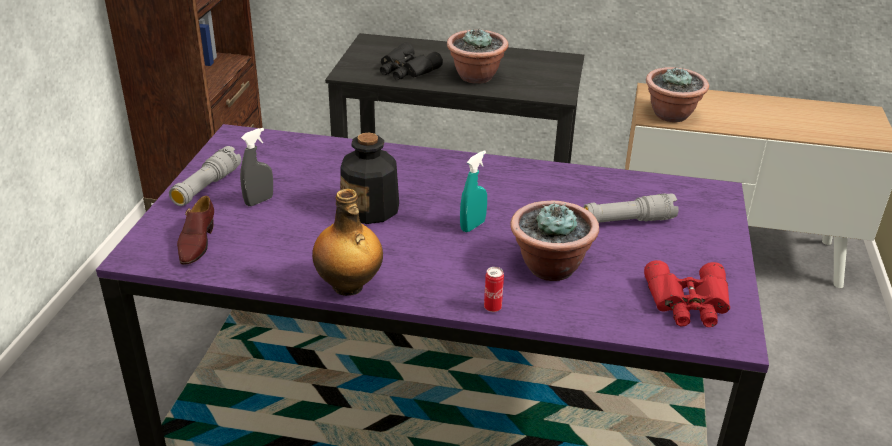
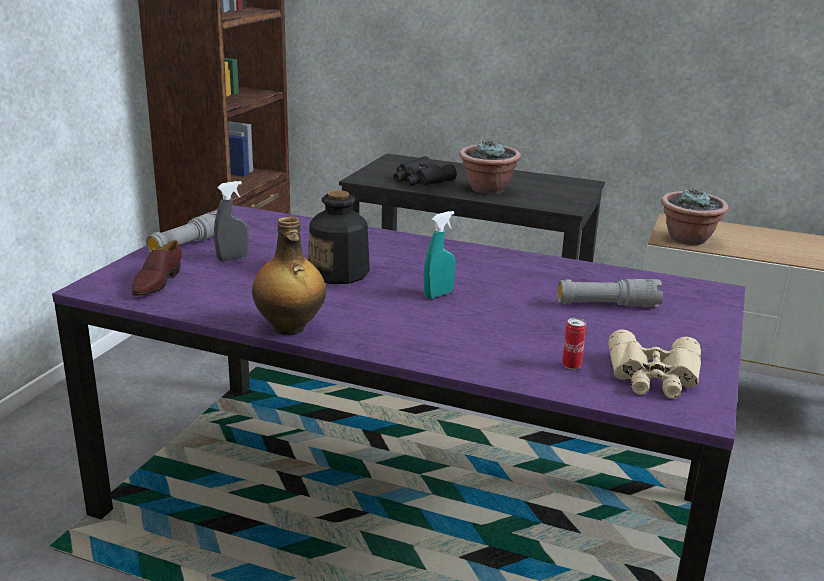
camera: 10 degrees right, 10 degrees down
can [484,267,504,312] -> can moved to [562,318,586,370]
potted plant [510,201,599,281] -> none
red binoculars [644,260,730,327] -> beige binoculars [608,330,701,399]

